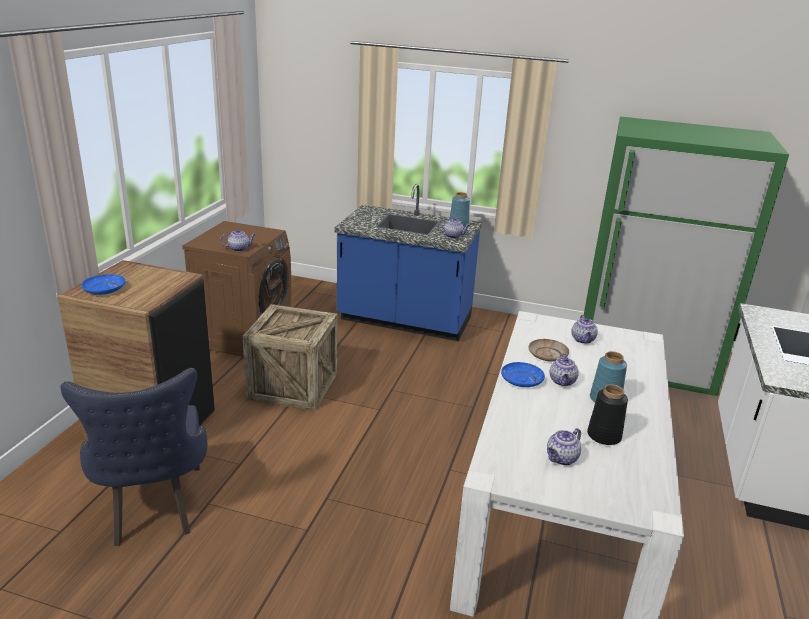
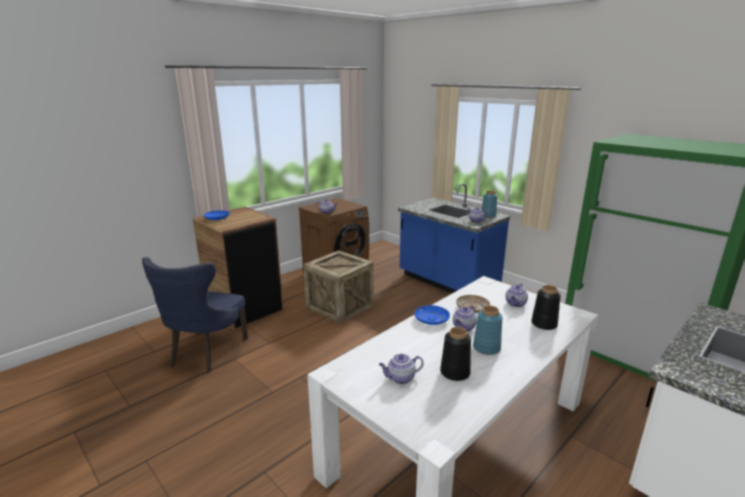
camera: 30 degrees right, 5 degrees down
none -> black vase [531,285,561,330]

